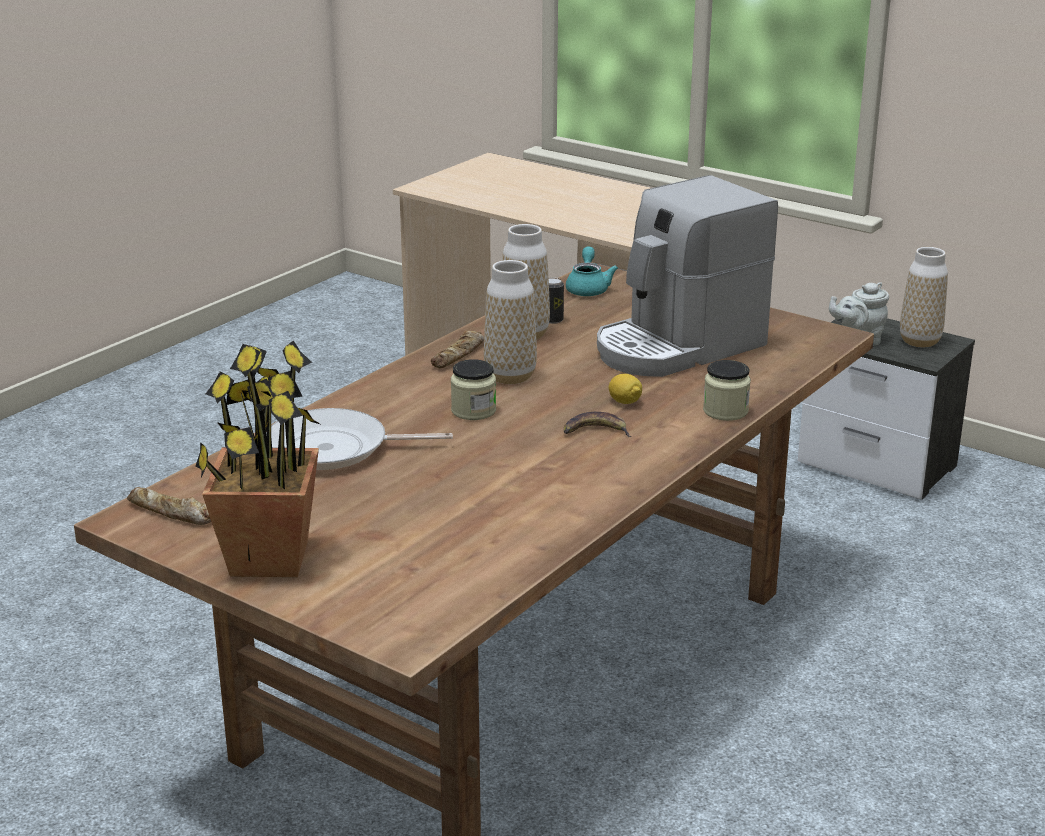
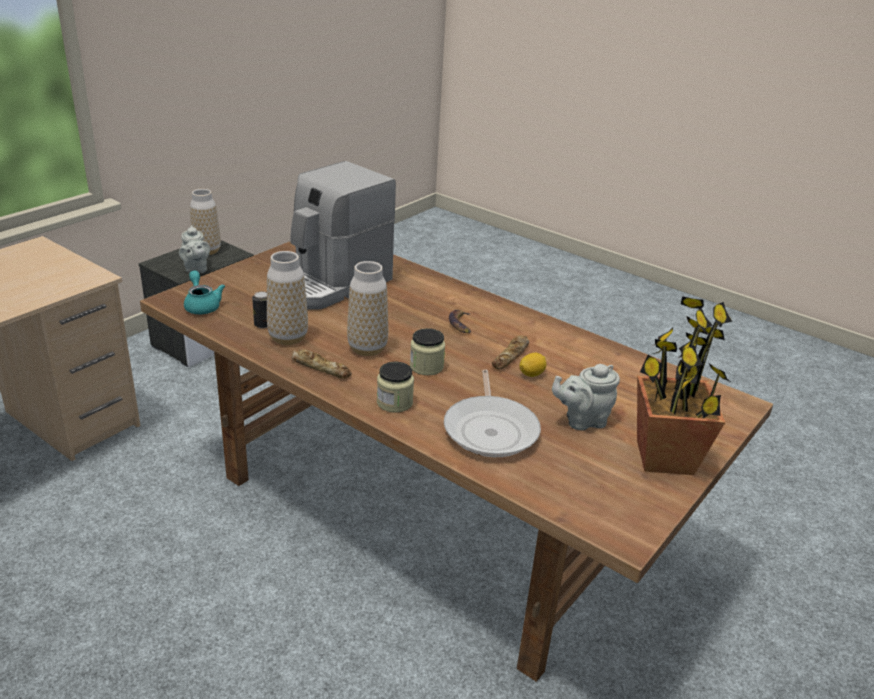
camera: 90 degrees left, 5 degrees up
bread [127,487,211,525] -> bread moved to [492,335,529,370]
turquoise teapot [566,246,618,296] -> turquoise teapot turned 60 degrees clockwise [184,270,225,314]
coffee machine [597,175,778,377] -> coffee machine turned 75 degrees clockwise [290,161,396,310]
lemon [609,374,642,404] -> lemon moved to [519,353,547,377]
jar [703,360,751,421] -> jar moved to [377,362,414,413]
none -> grey teapot [552,364,620,431]

